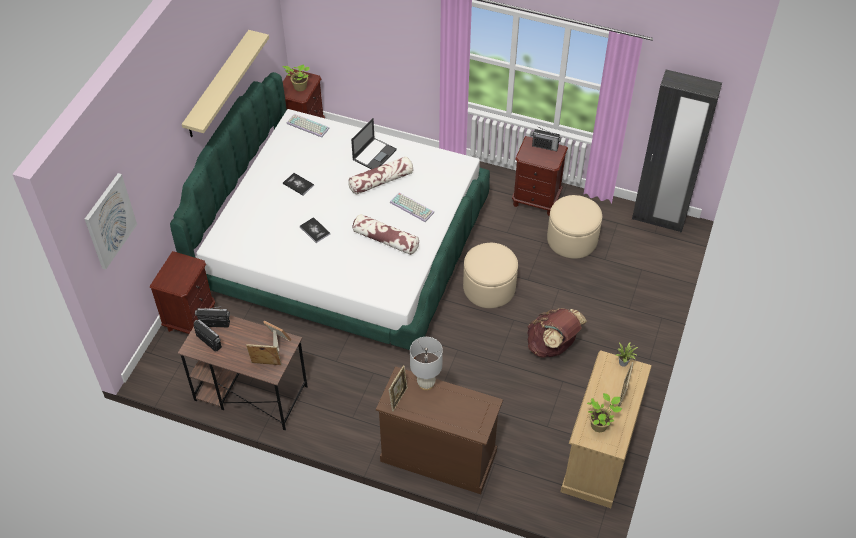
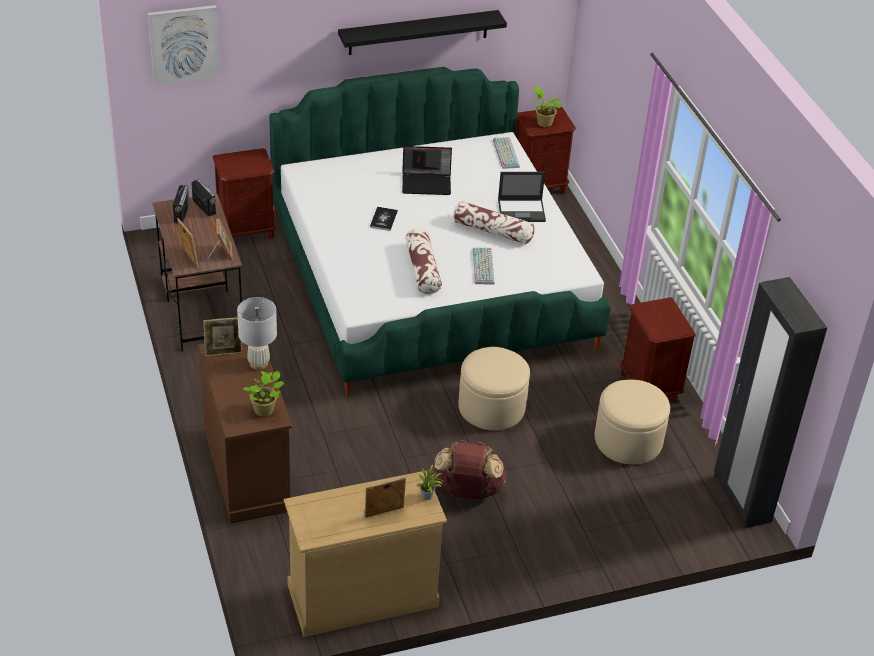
camera: 50 degrees right, 10 degrees down
beige shelf [182,30,269,137] -> black shelf [338,10,507,55]
book [283,173,314,195] -> laptop [402,146,452,195]
radio [531,126,561,151] -> none
potted plant [587,393,622,432] -> potted plant moved to [243,371,284,416]

